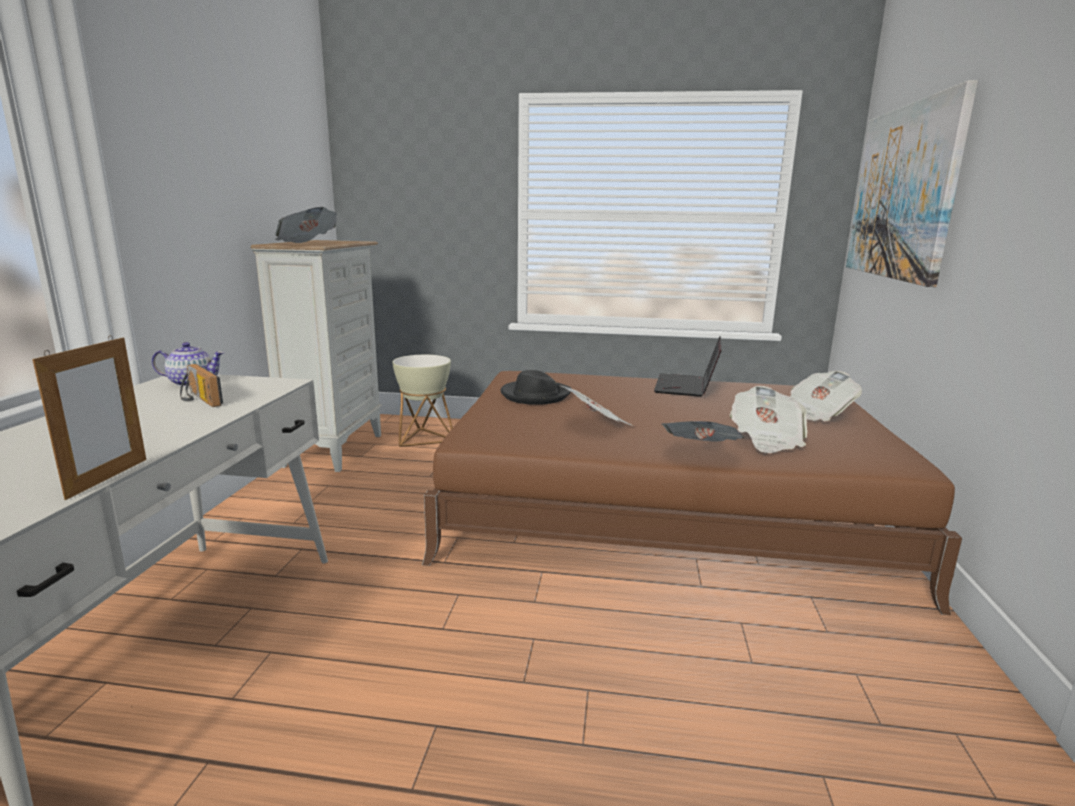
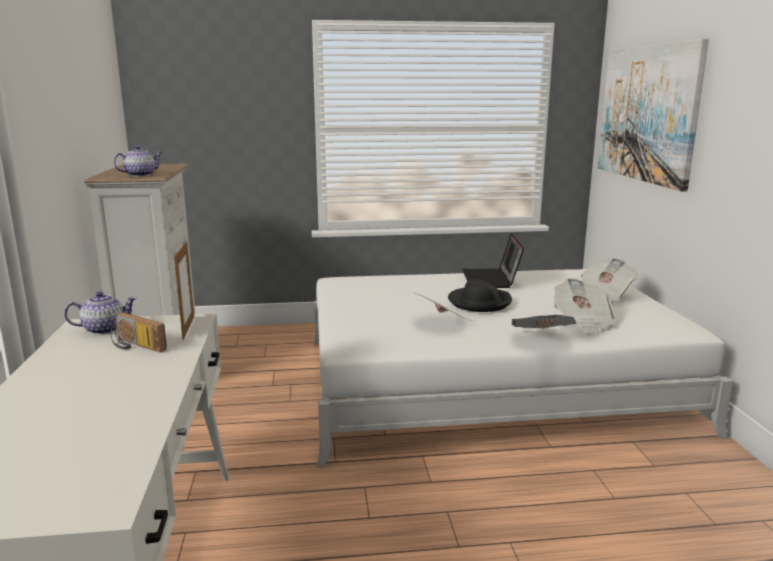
camera: 15 degrees left, 0 degrees up
picture frame [32,337,146,500] -> picture frame moved to [174,241,194,339]
newspaper [275,207,337,243] -> teapot [113,146,162,177]
planter [392,355,453,447] -> none
brown bed [422,371,963,615] -> white bed [314,269,733,467]
black hat [501,370,572,405] -> black hat moved to [448,279,512,312]

